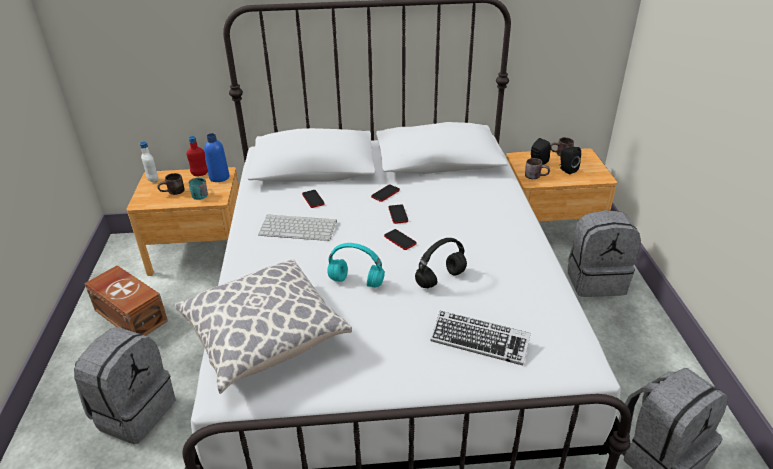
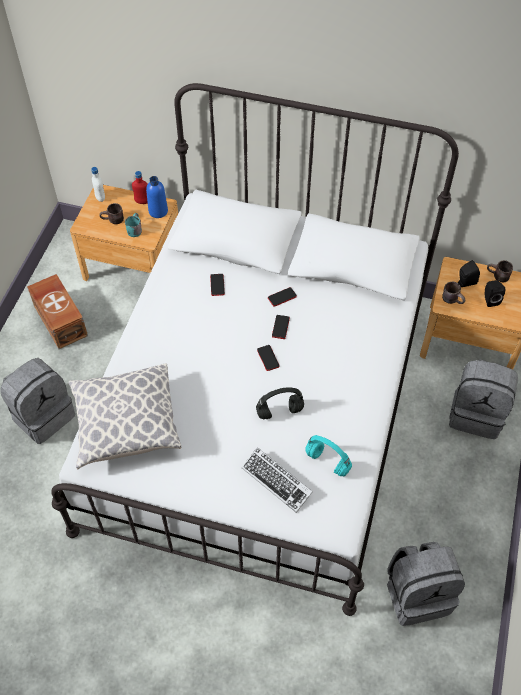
camera: 20 degrees right, 20 degrees up
keyboard [258,214,337,241] -> none
turquoise headphones [327,243,385,288] -> turquoise headphones moved to [305,435,352,476]

